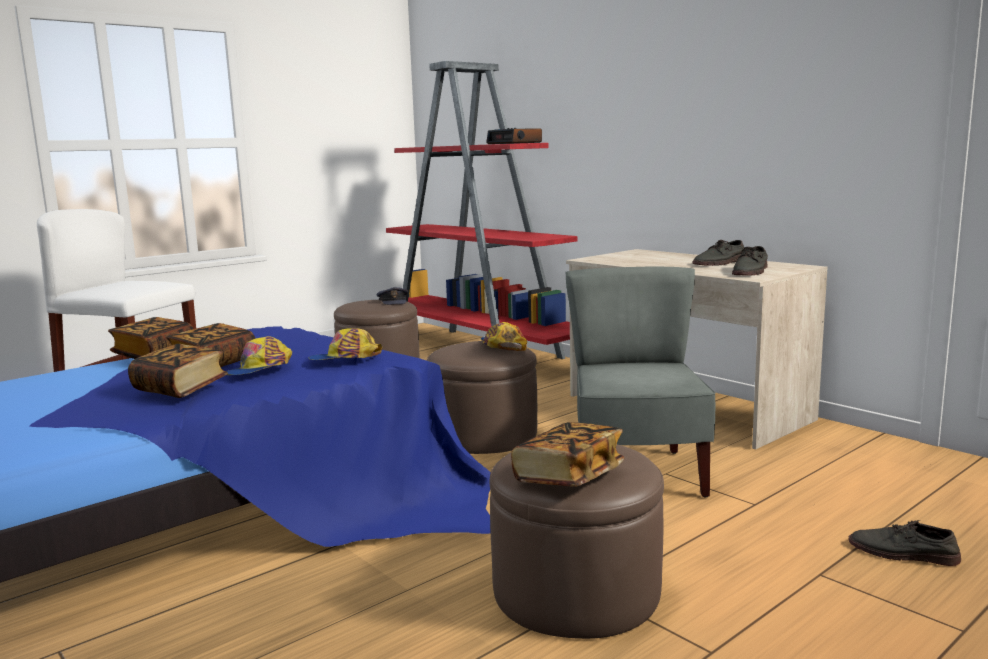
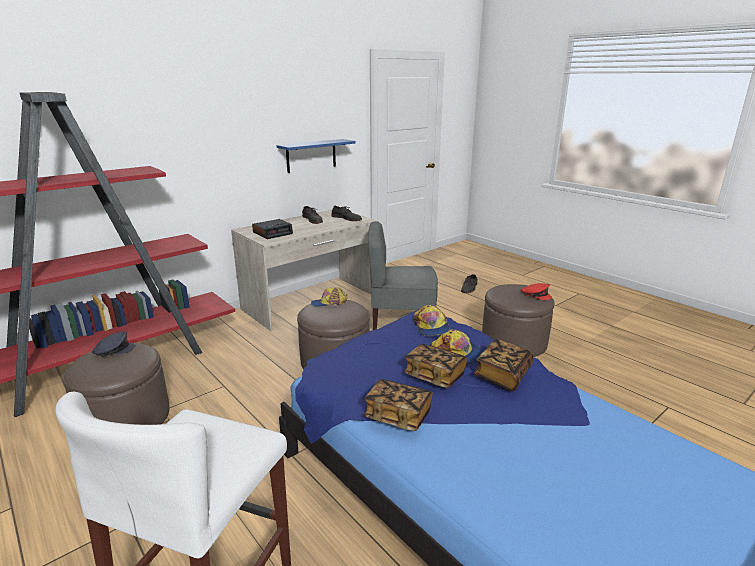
camera: 90 degrees left, 10 degrees up
alarm clock [486,128,542,144] -> alarm clock moved to [252,219,293,239]
book [511,422,624,487] -> red cap [521,283,552,300]
none -> blue shelf [276,139,356,173]

